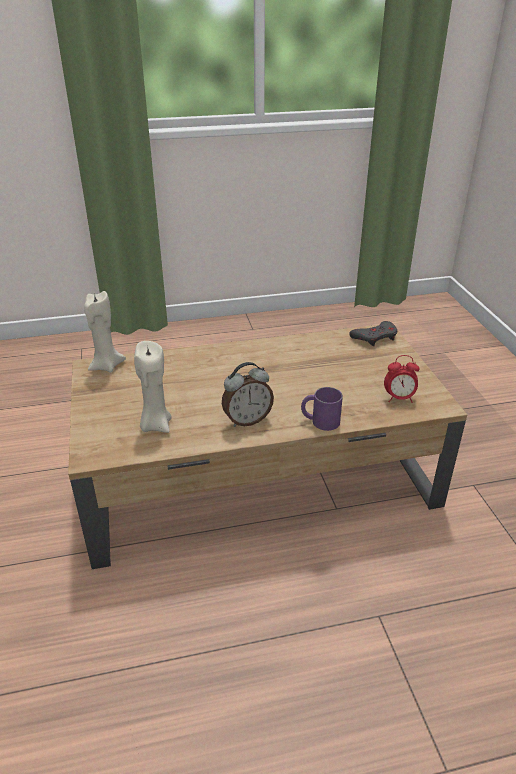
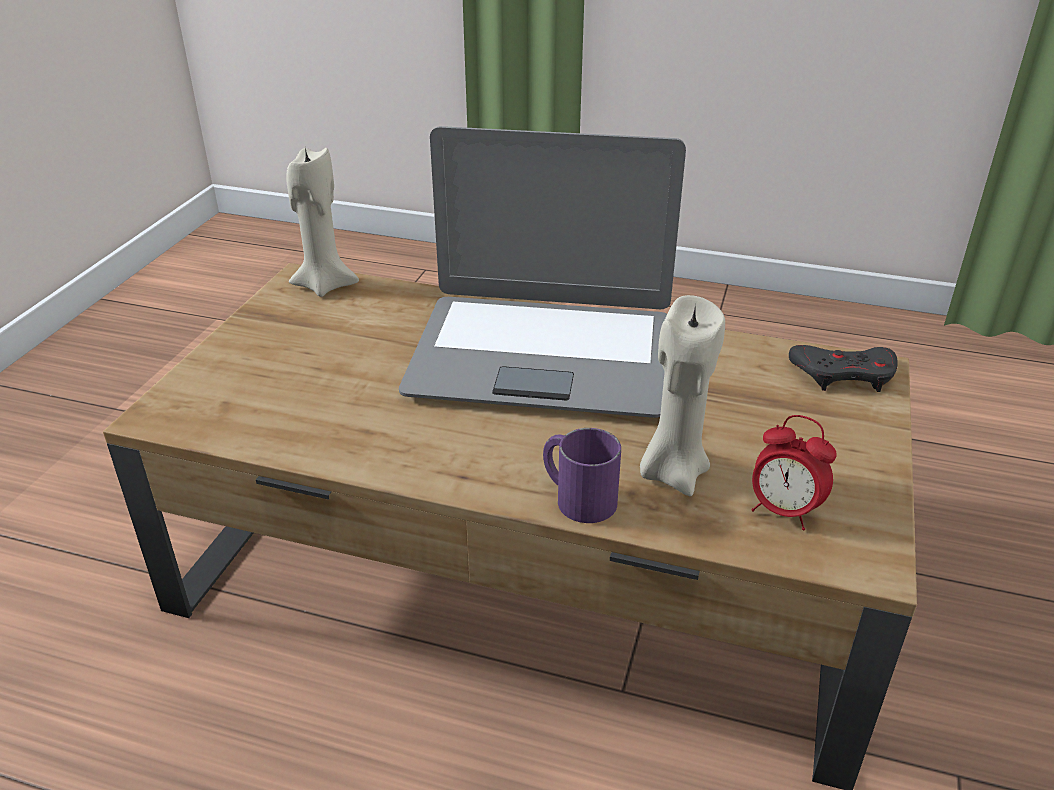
camera: 30 degrees right, 0 degrees up
beige candle [134,341,172,433] -> beige candle moved to [640,295,725,496]
alarm clock [222,362,274,427] -> none
none -> laptop [399,126,686,418]

